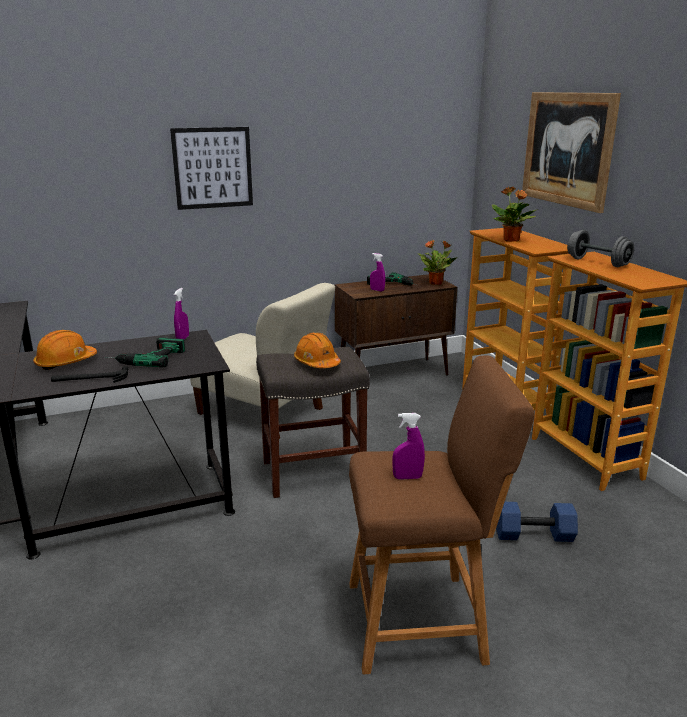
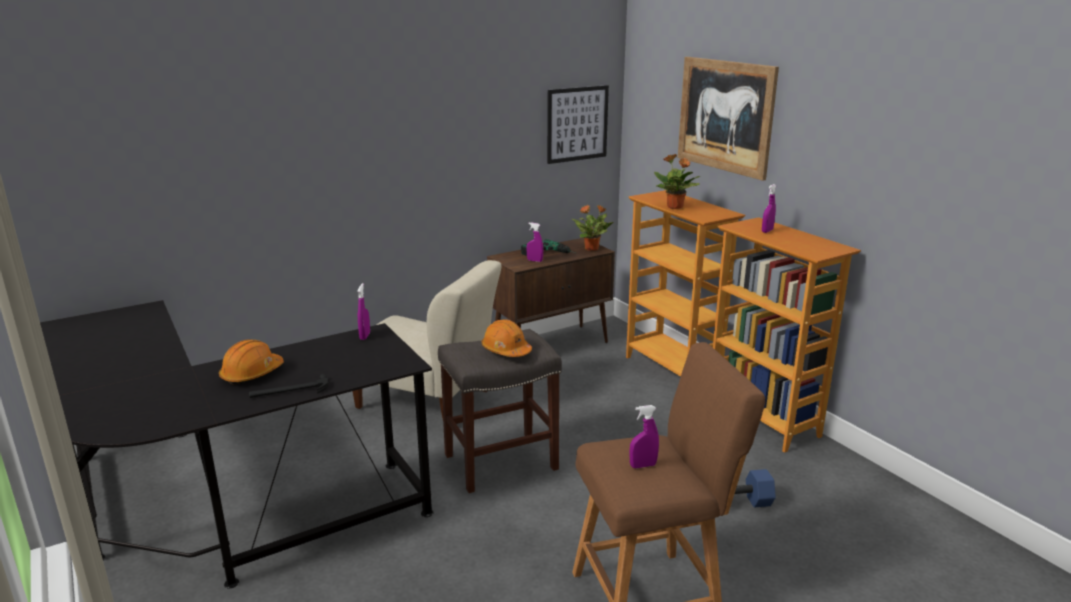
camera: 10 degrees left, 0 degrees up
power drill [105,337,185,367] -> none
picture [170,127,253,210] -> picture moved to [547,85,609,164]
grey dumbbell [567,230,634,267] -> purple spray bottle [762,184,776,233]

